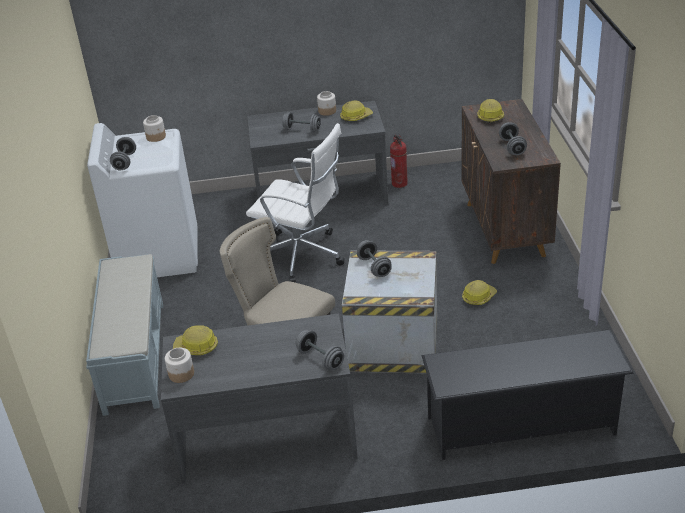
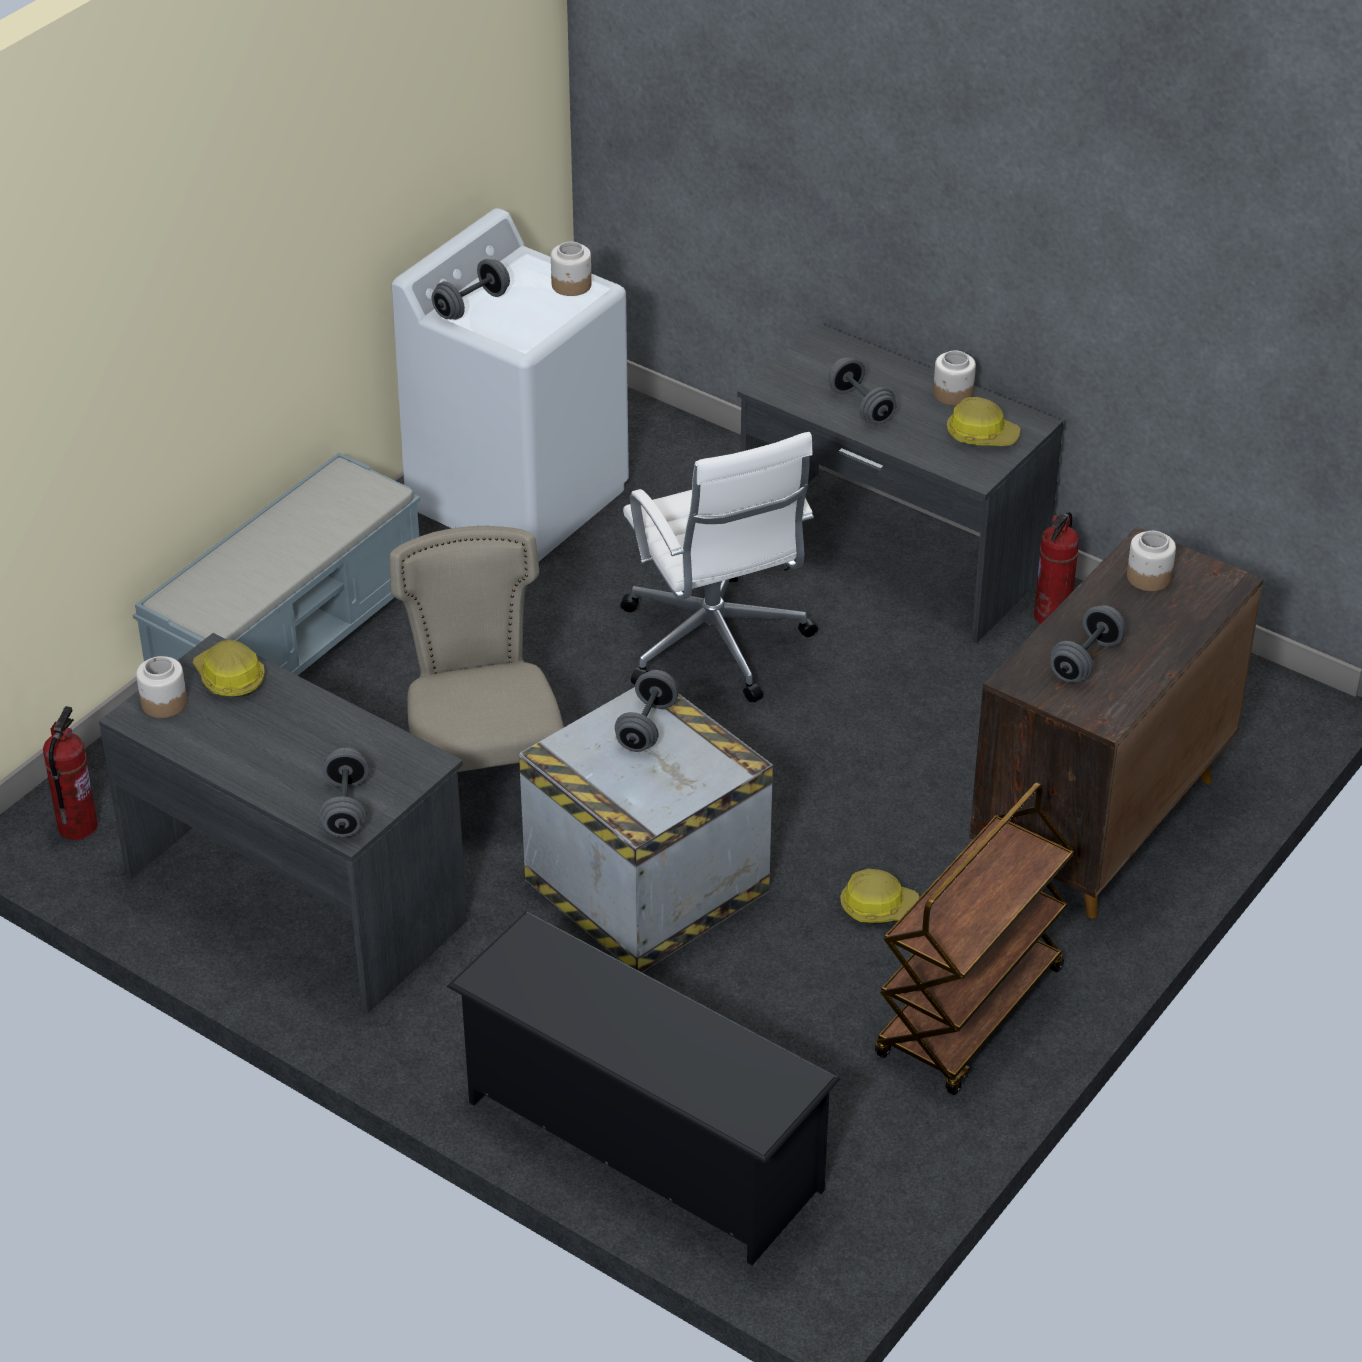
camera: 40 degrees right, 5 degrees up
hard hat [477,99,504,123] -> jar [1127,531,1176,591]
none -> fire extinguisher [43,706,98,840]
none -> brown cart [875,782,1074,1095]

